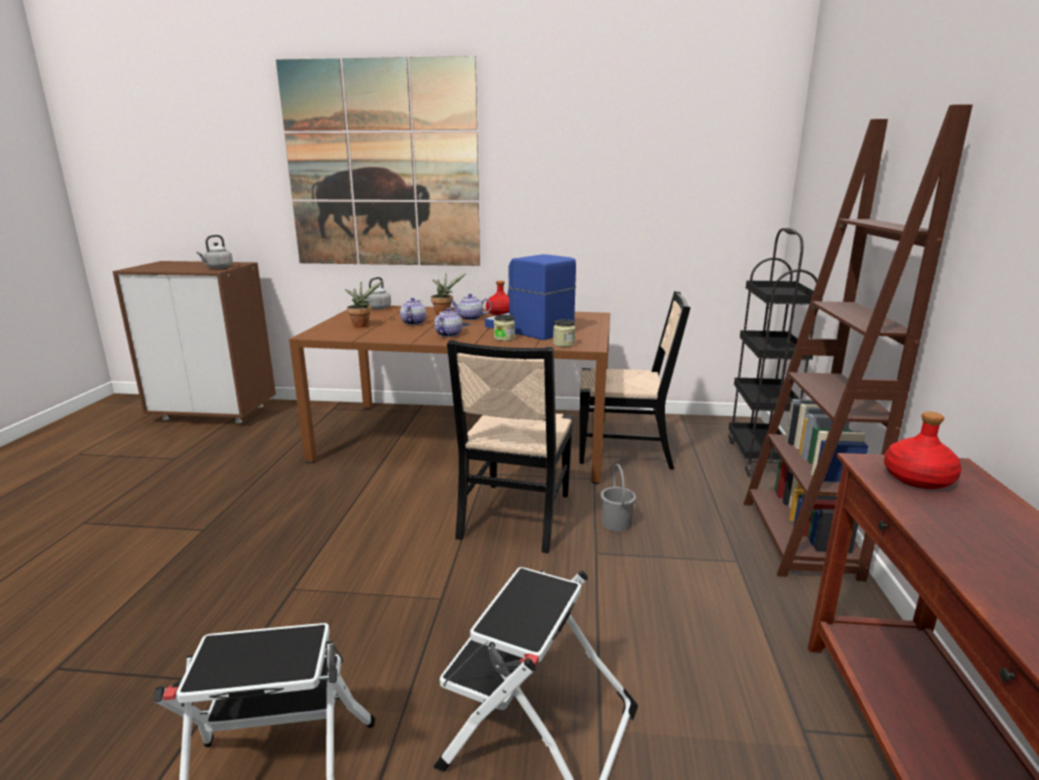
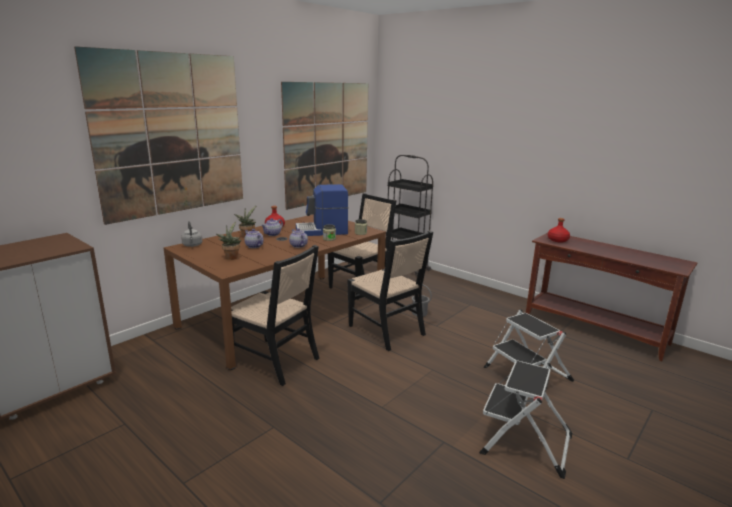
camera: 55 degrees left, 0 degrees up
grey kettle [196,235,233,269] -> none
brown bookcase [744,104,973,582] -> none
none -> chair [231,245,319,386]
none -> picture [281,82,368,210]

